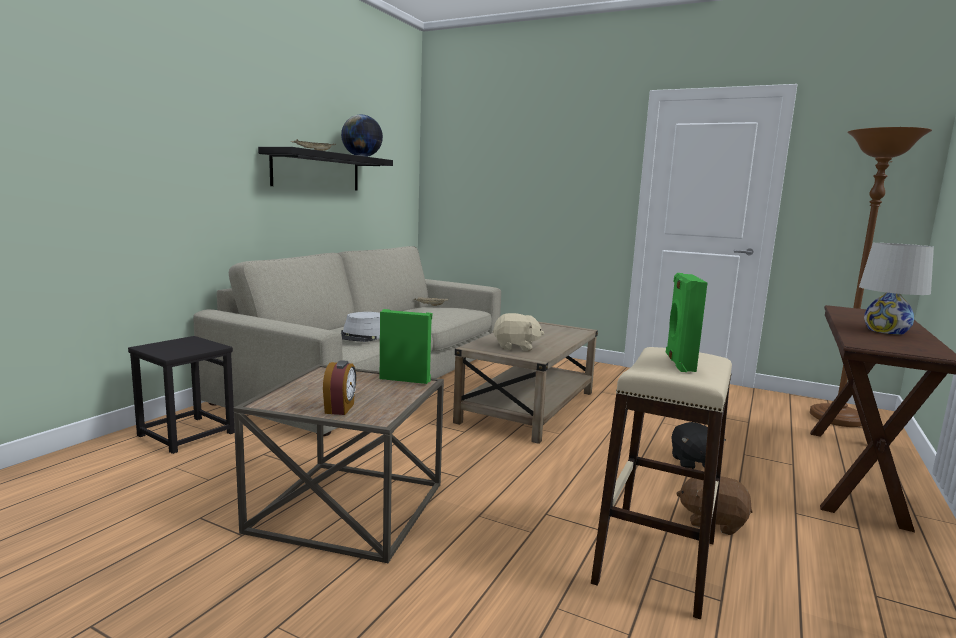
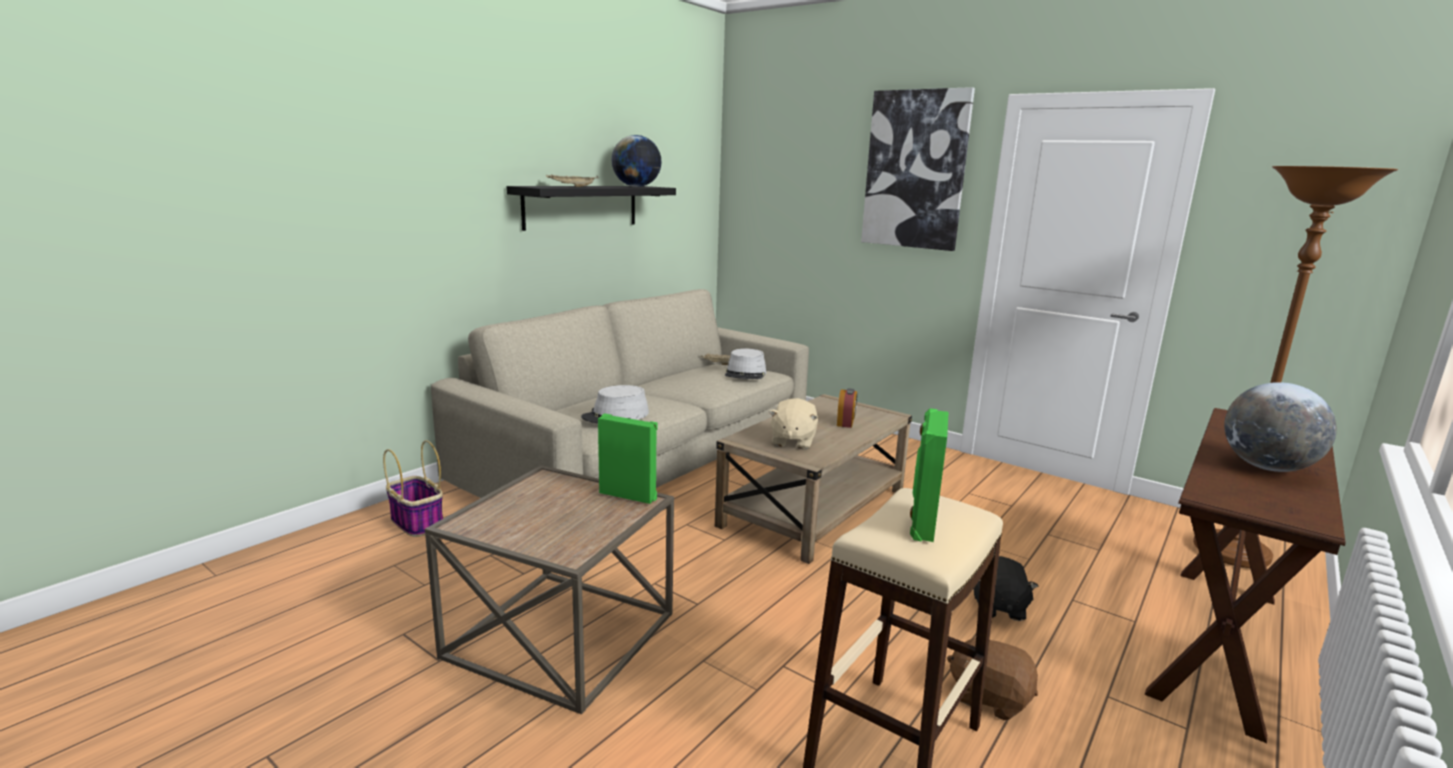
camera: 10 degrees right, 5 degrees up
black stool [128,336,235,454] -> basket [383,440,443,537]
alarm clock [323,360,357,415] -> alarm clock moved to [837,388,857,428]
beige plush toy [493,313,544,351] -> beige plush toy turned 90 degrees clockwise [769,398,818,450]
white table lamp [859,243,934,335] -> globe [1224,382,1337,472]
none -> grey hat [725,349,766,379]
none -> picture [861,87,975,251]

